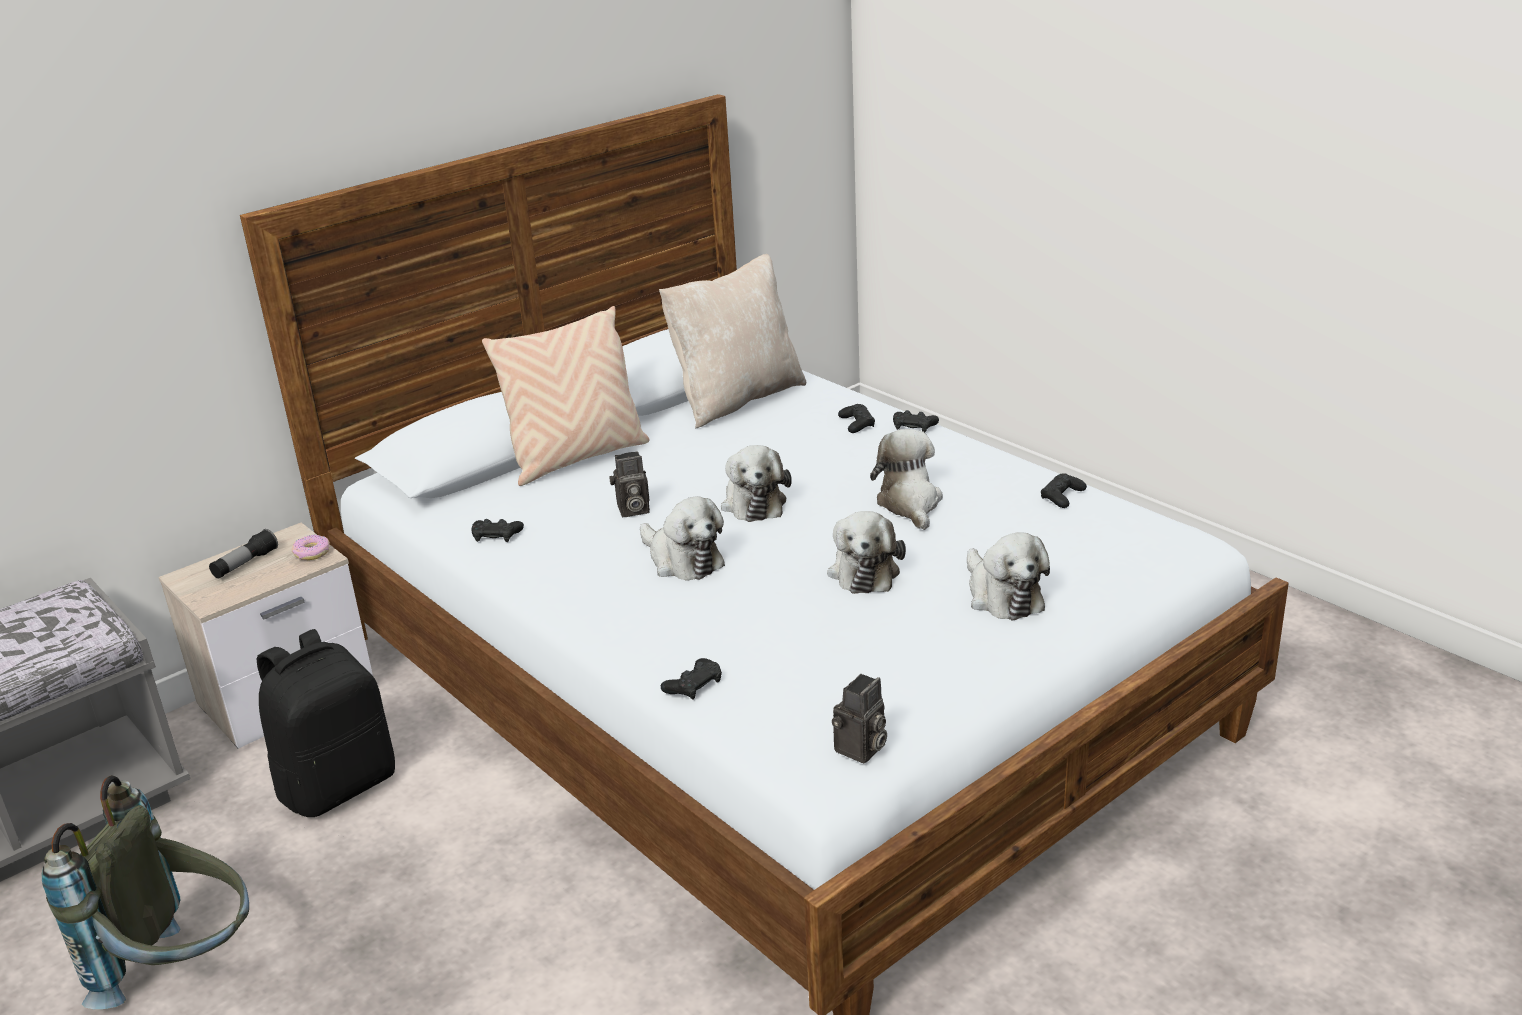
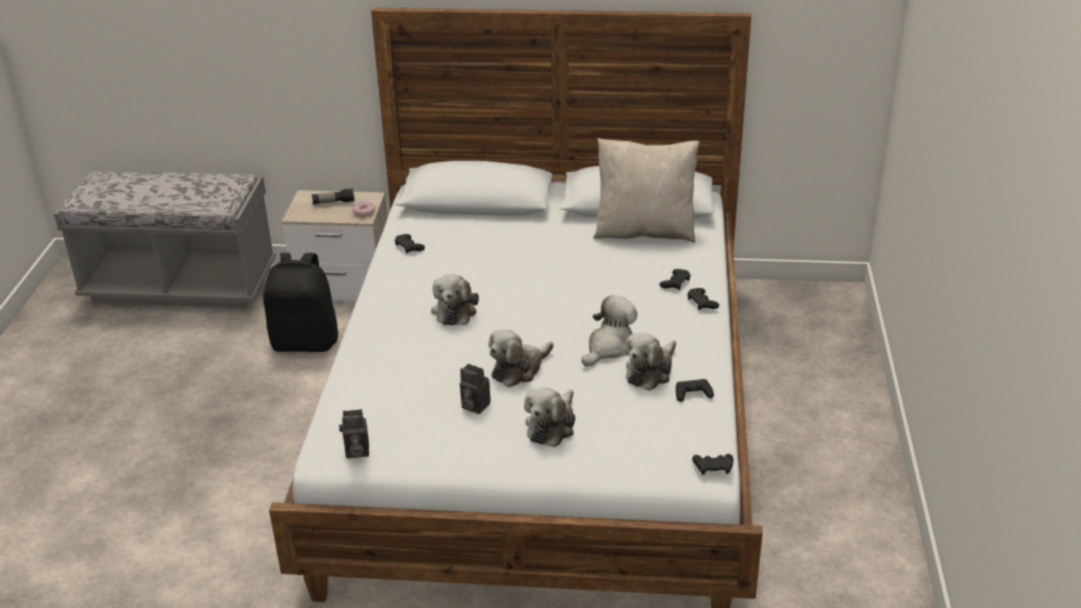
camera: 45 degrees right, 5 degrees up
grey backpack [42,775,249,1009] -> none
beige pillow [482,306,650,486] -> none
camera [609,451,650,517] -> camera moved to [460,364,491,414]
black game controller [661,658,722,699] -> black game controller moved to [692,454,733,475]
plush toy [721,445,792,522] -> plush toy moved to [624,333,676,391]

